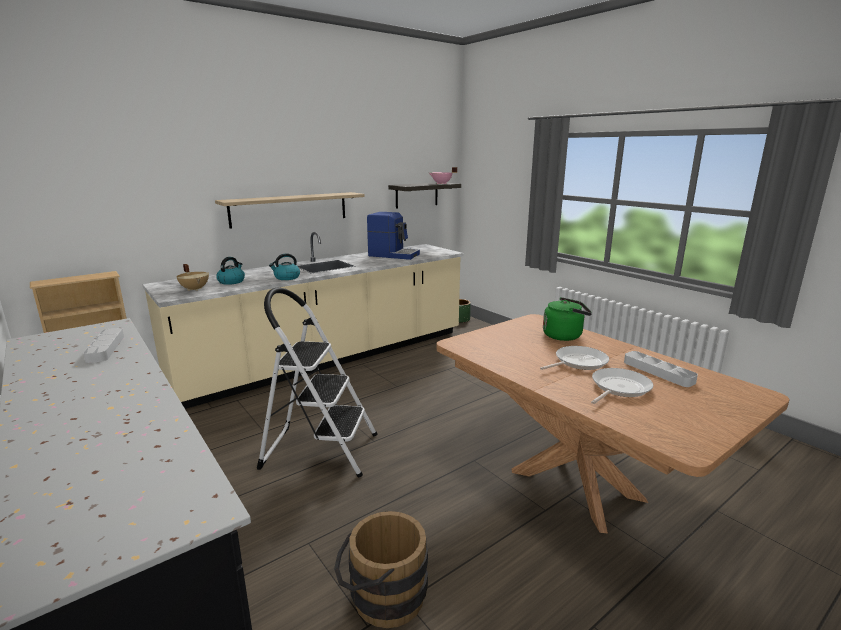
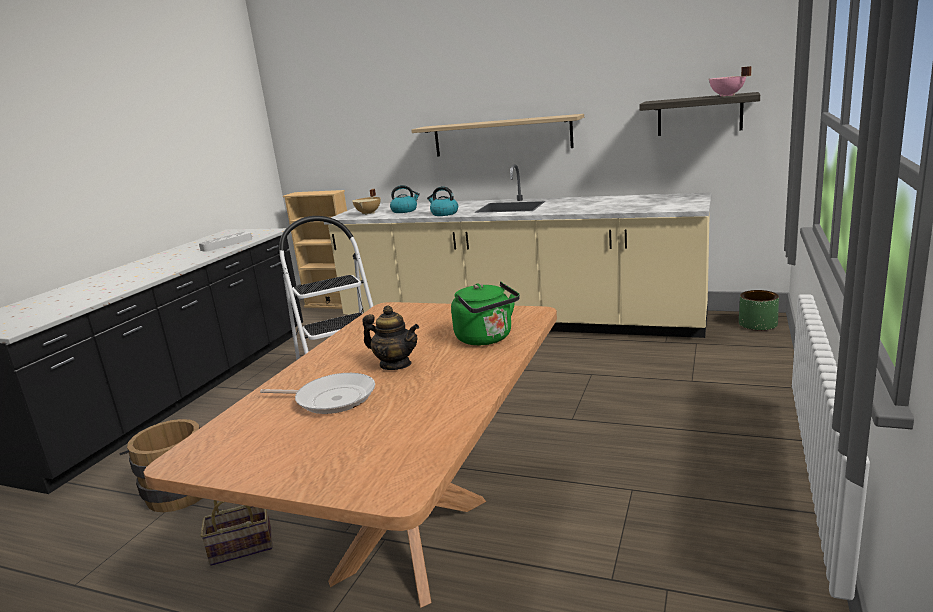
camera: 60 degrees right, 0 degrees up
coffee machine [367,212,420,260] -> none
frying pan [540,346,609,370] -> teapot [363,306,419,370]
grey tray [624,351,698,387] -> none
none -> basket [201,500,273,566]

